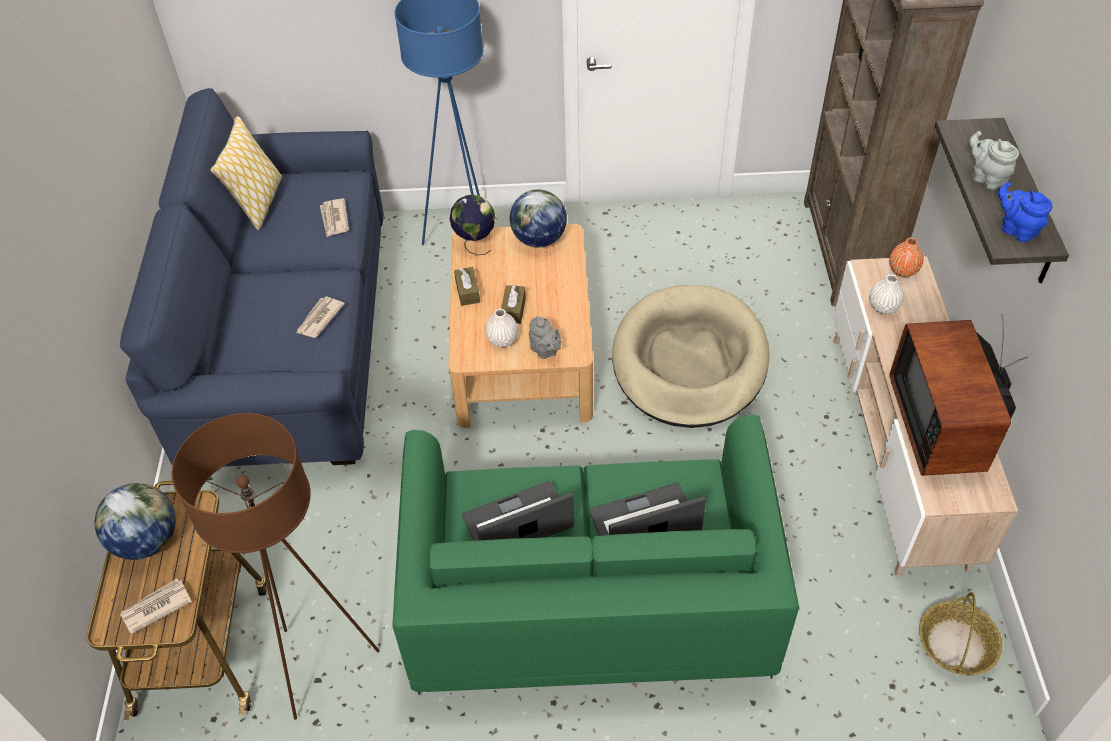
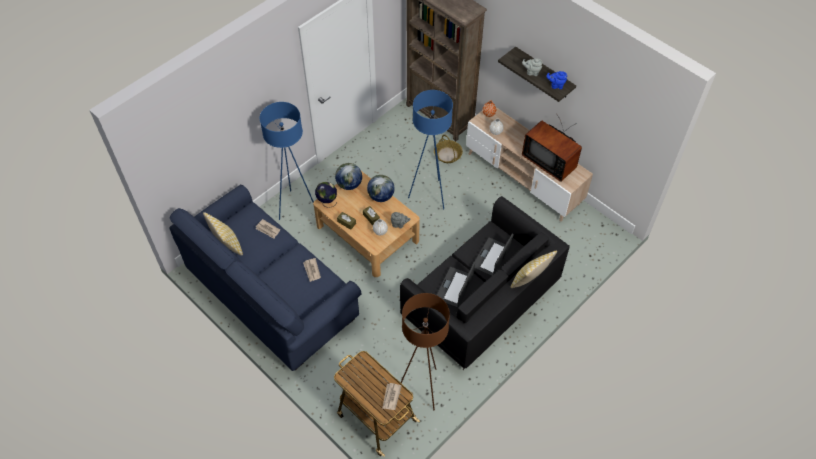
camera: 45 degrees left, 5 degrees up
globe [95,483,176,560] -> globe moved to [367,175,395,202]
green sofa [392,414,799,695] -> black sofa [400,196,570,371]
beige dog bed [612,285,770,428] -> blue floor lamp [408,90,453,209]
basket [919,592,1003,676] -> basket moved to [434,135,463,163]
none -> pillow [510,250,557,288]

